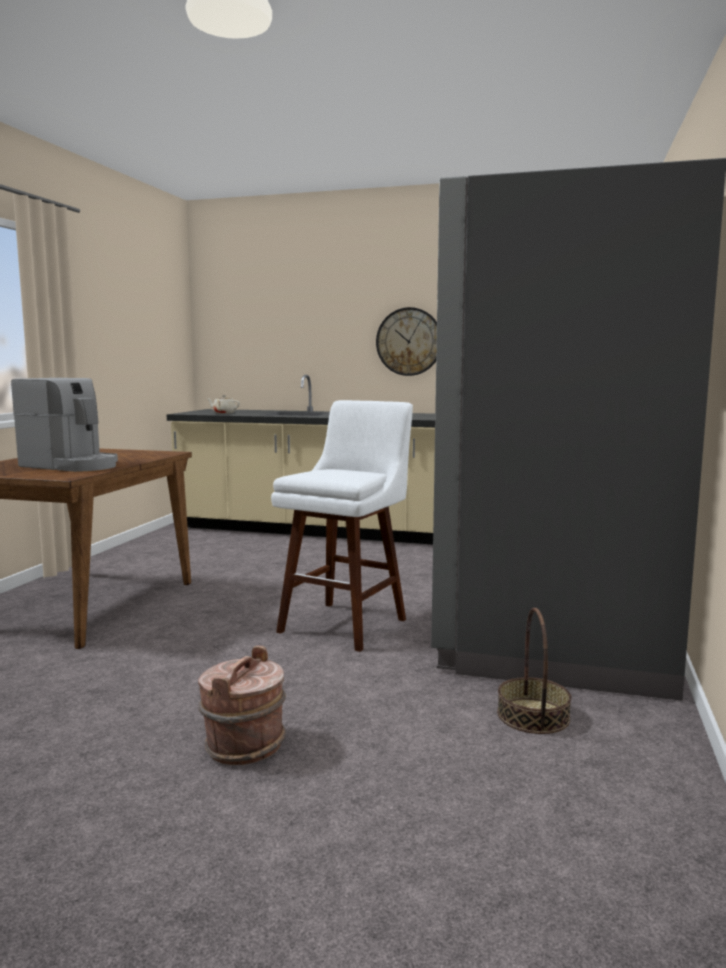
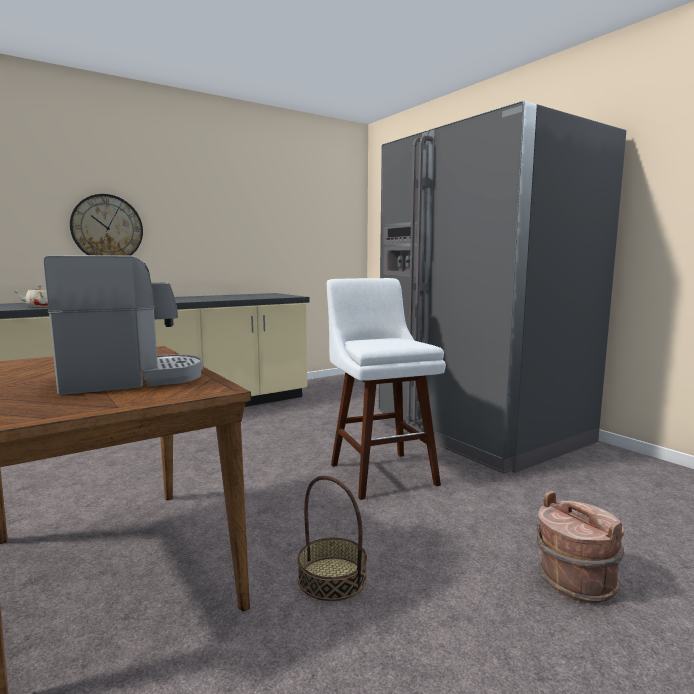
camera: 50 degrees left, 0 degrees up
wall clock [376,307,437,376] -> wall clock moved to [70,194,143,256]
basket [497,608,572,734] -> basket moved to [297,476,367,601]

